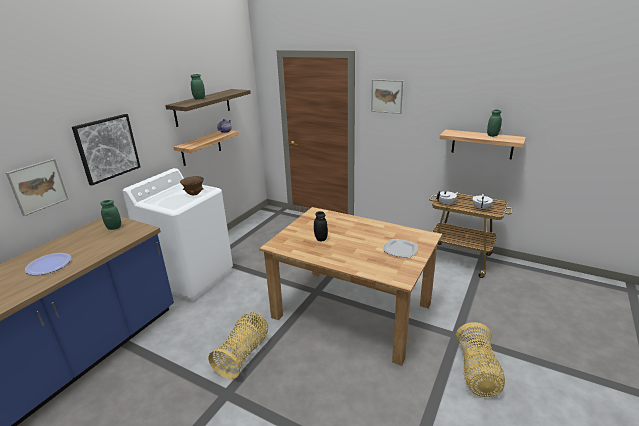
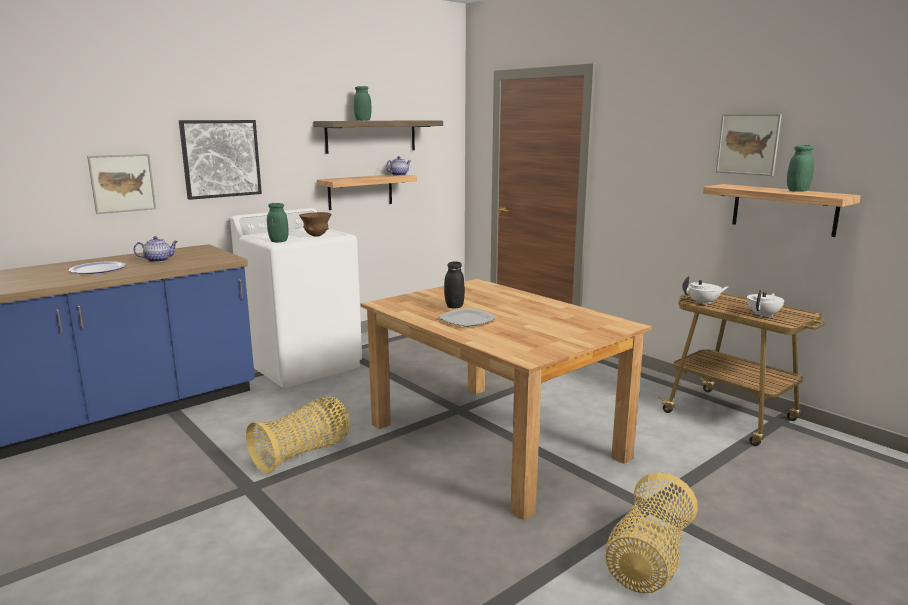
camera: 20 degrees right, 10 degrees down
green jar [100,200,121,230] -> green jar moved to [267,203,289,242]
picture [371,79,403,114] -> picture moved to [716,114,782,176]
plate [383,239,418,258] -> plate moved to [438,308,498,327]
none -> teapot [134,236,178,262]

